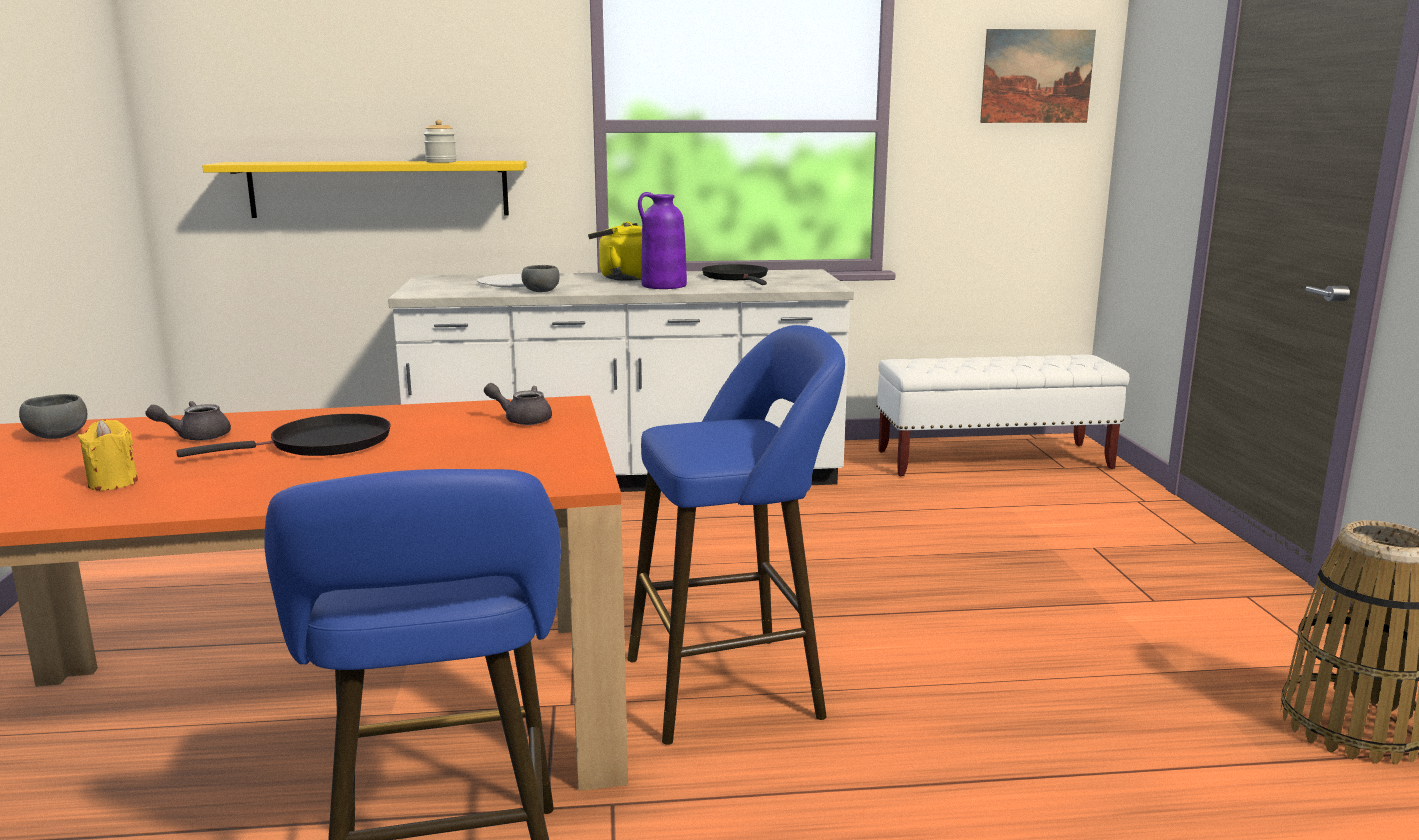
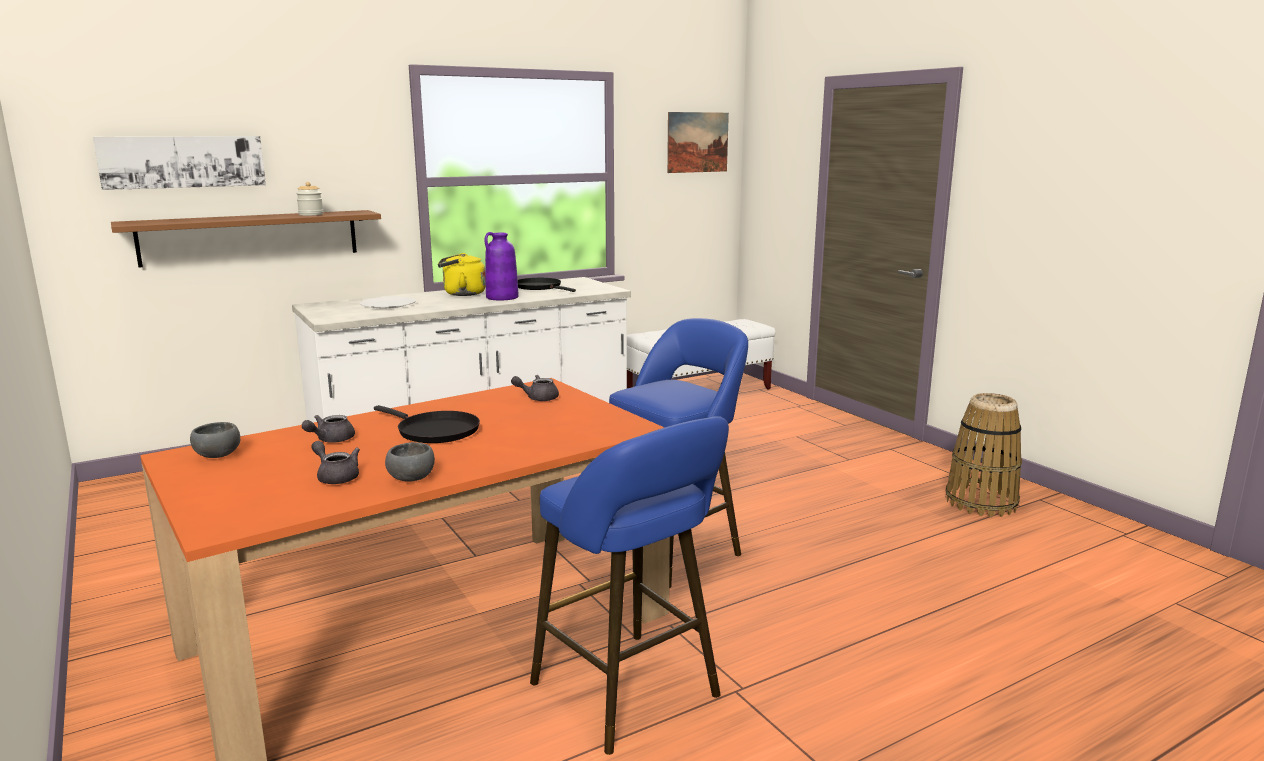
camera: 25 degrees left, 0 degrees up
yellow candle [78,420,138,491] -> grey teapot [311,441,360,484]
black frying pan [176,414,391,457] -> black frying pan turned 90 degrees clockwise [374,405,480,443]
yellow shelf [202,161,527,218] -> brown shelf [111,210,381,267]
grey bowl [521,265,559,292] -> grey bowl moved to [385,442,435,482]
none -> picture [93,136,266,190]

